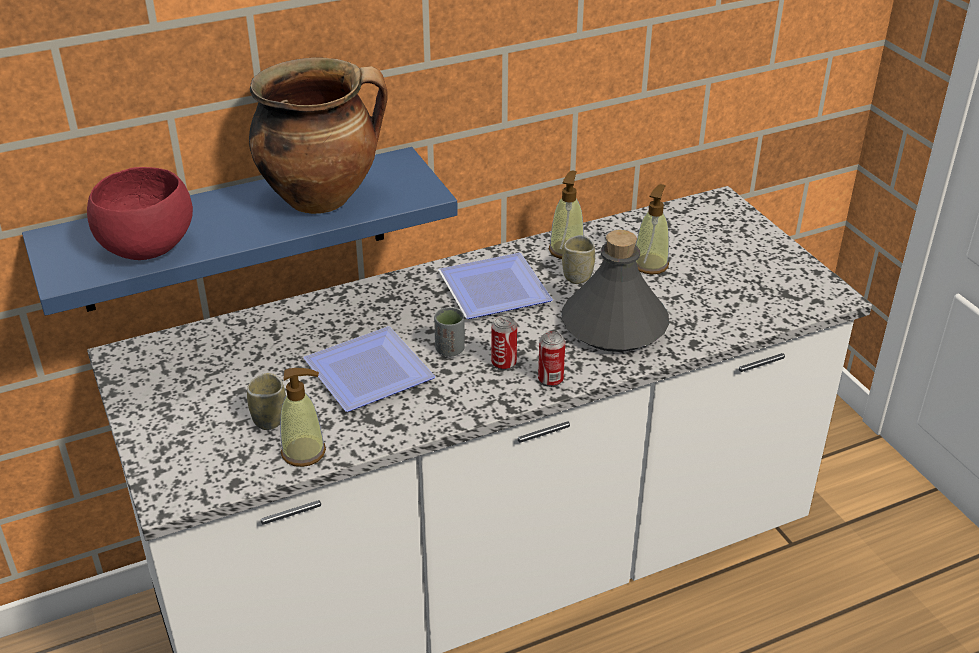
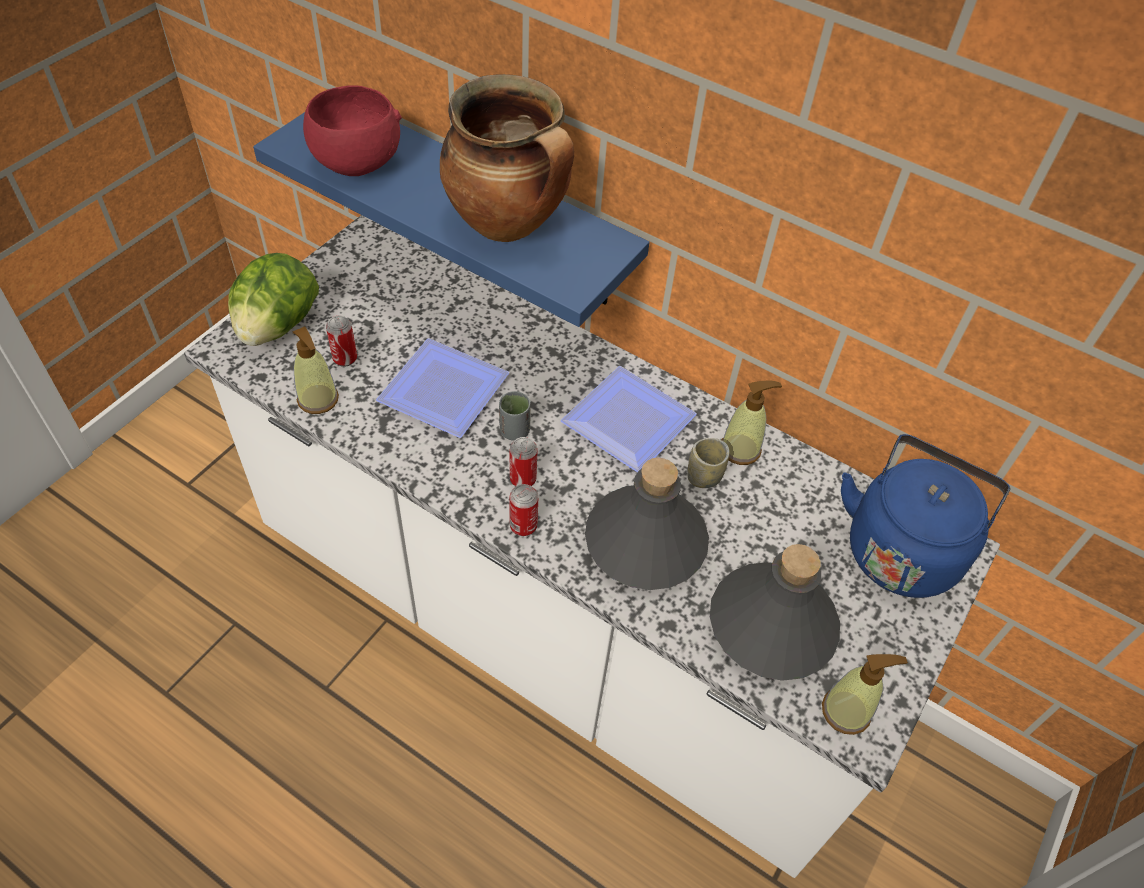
camera: 55 degrees right, 15 degrees up
cup [247,373,286,430] -> can [326,316,357,367]
soap dispenser [636,184,669,274] -> soap dispenser moved to [822,654,908,735]
none -> lettuce [228,253,319,346]
none -> grey bottle [710,544,840,681]
none -> blue kettle [841,434,1010,598]

